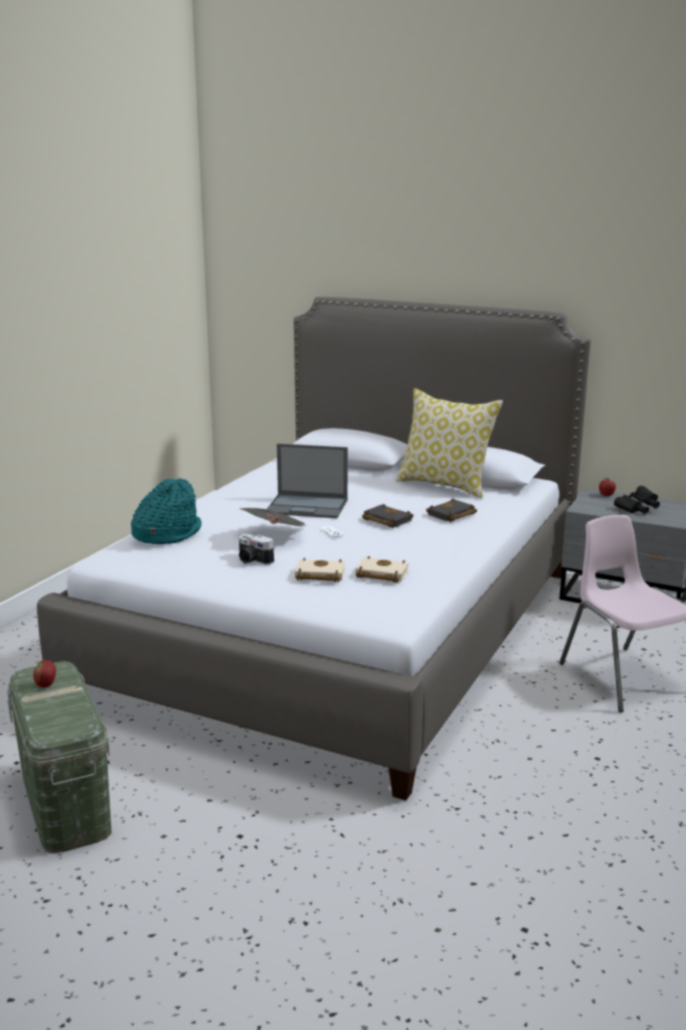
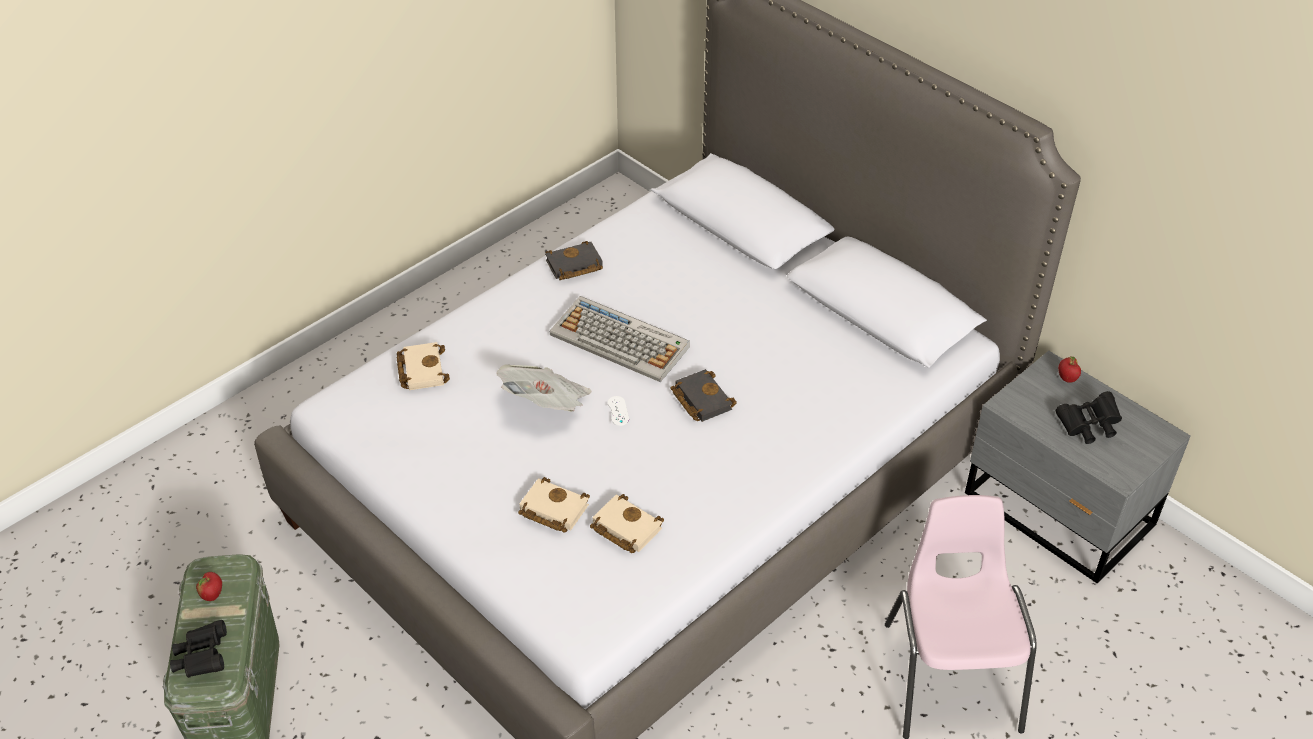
camera: 20 degrees right, 25 degrees up
turquoise hat [131,478,201,544] -> beige book [396,342,450,390]
camera [239,534,274,565] -> none
laptop [267,443,348,518] -> keyboard [550,296,690,382]
pillow [396,388,503,498] -> none
black book [426,498,477,522] -> black book moved to [545,241,603,280]
none -> black binoculars [170,620,227,678]

